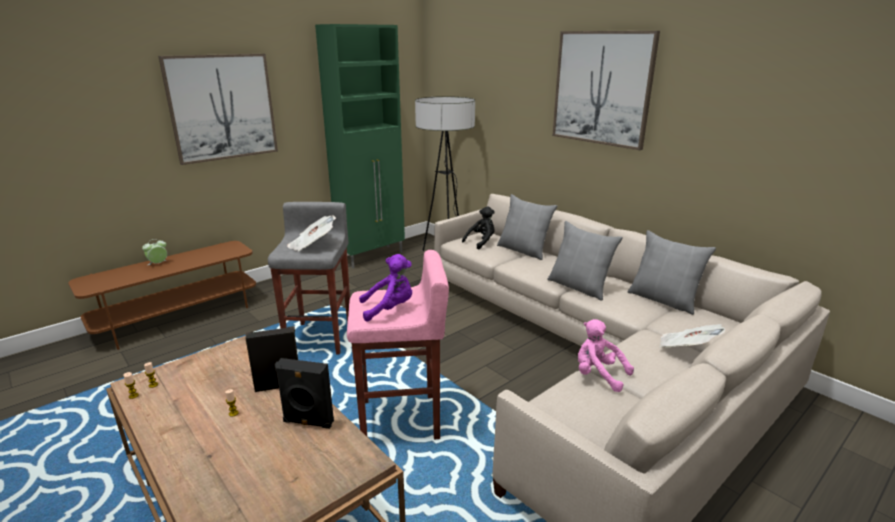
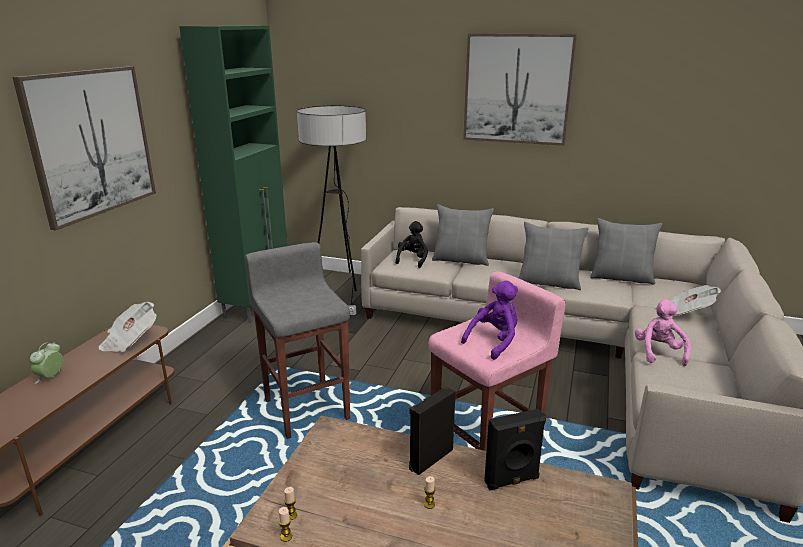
camera: 30 degrees left, 0 degrees up
newspaper [287,215,336,251] -> newspaper moved to [99,302,157,352]
pink plush toy [578,319,634,392] -> pink plush toy turned 90 degrees clockwise [635,299,691,366]

